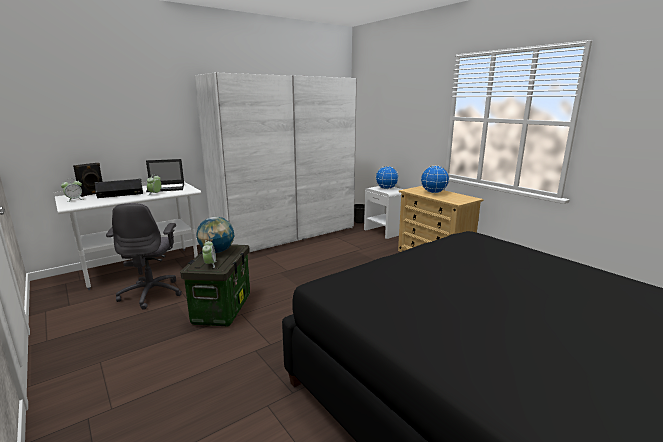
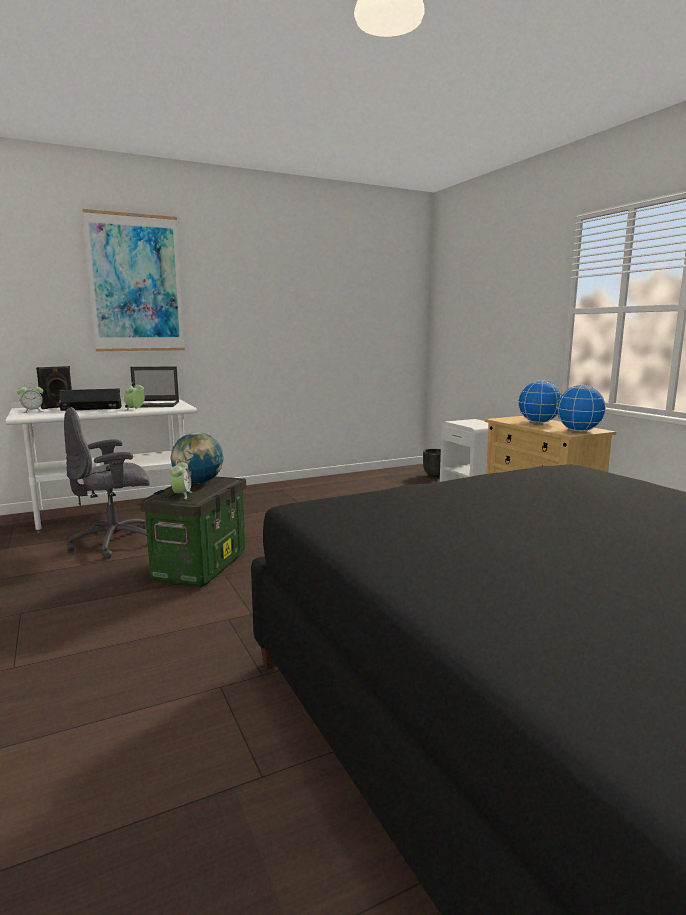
camera: 10 degrees right, 5 degrees down
grey office chair [106,203,182,310] -> grey office chair turned 60 degrees clockwise [64,407,149,559]
white wardrobe [195,73,357,252] -> none
globe [375,166,399,189] -> globe moved to [556,385,607,432]
none -> picture [82,209,185,351]

